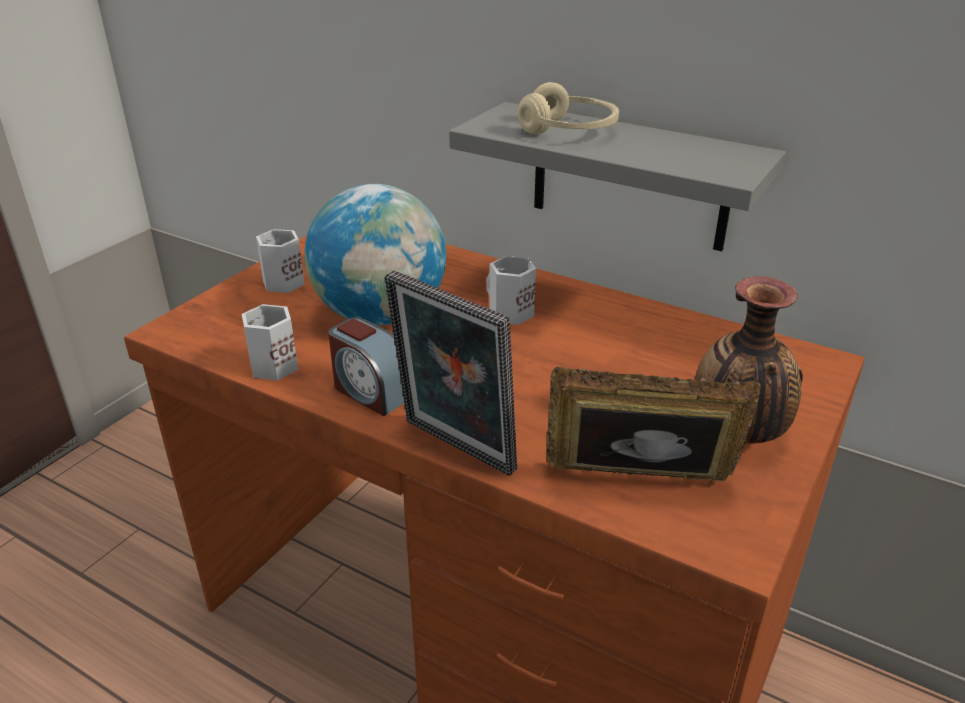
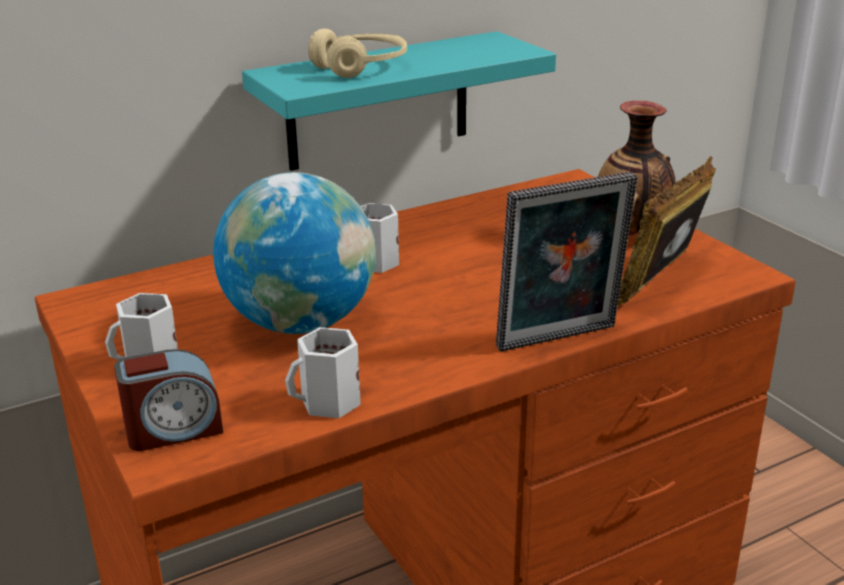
camera: 60 degrees left, 5 degrees down
alarm clock [328,317,404,416] -> alarm clock moved to [114,349,223,451]
grey shelf [449,102,786,251] -> turquoise shelf [242,31,556,171]

